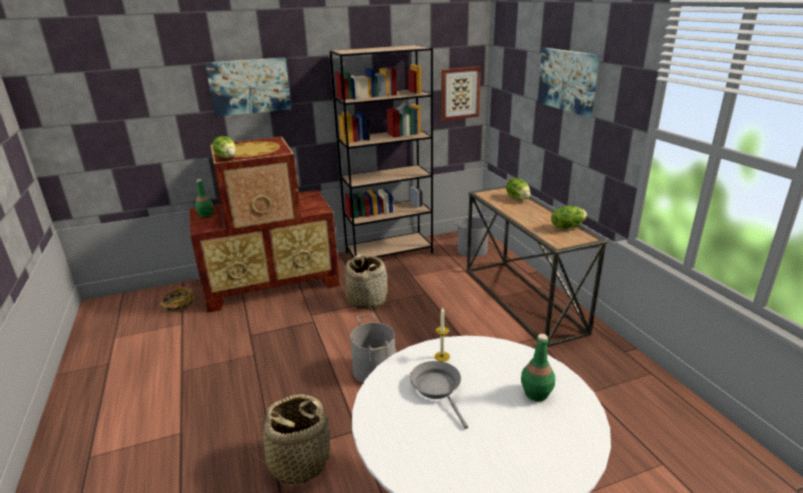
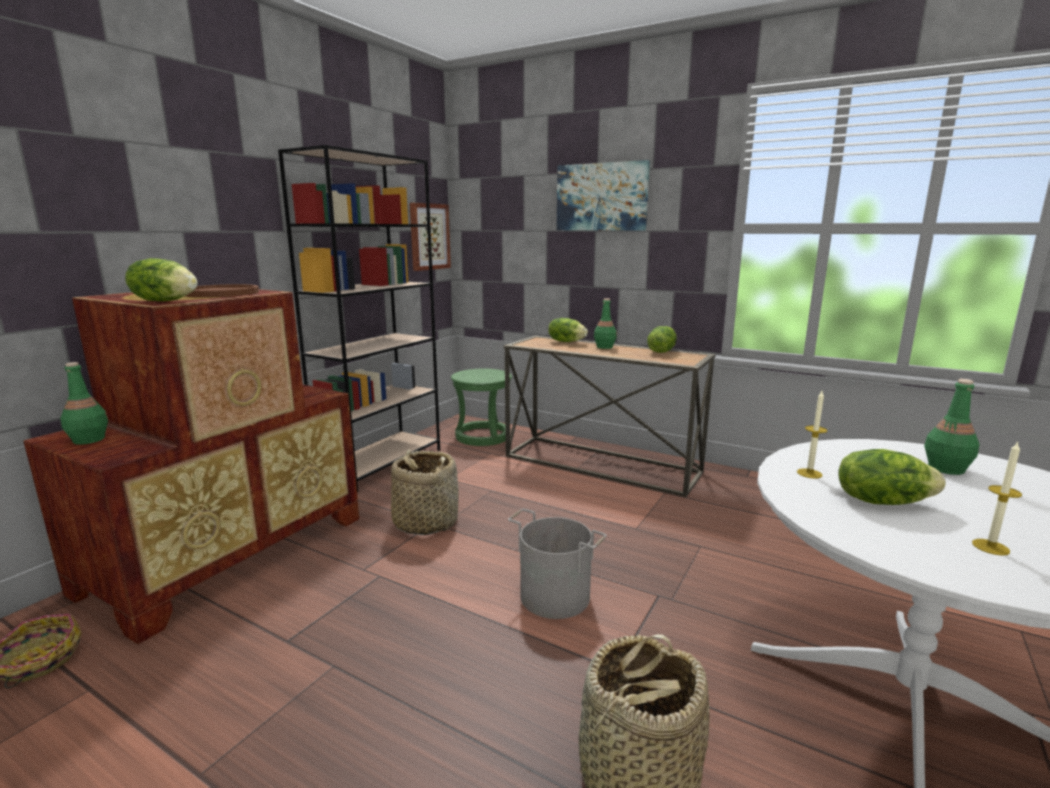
camera: 40 degrees left, 10 degrees down
picture [205,57,291,117] -> none
grey frying pan [410,361,468,429] -> lettuce [838,449,946,505]
grey bucket [454,213,493,257] -> green stool [451,369,512,446]
none -> brown plate [185,284,259,297]
none -> green bottle [594,298,617,349]
none -> candle [972,441,1022,556]

